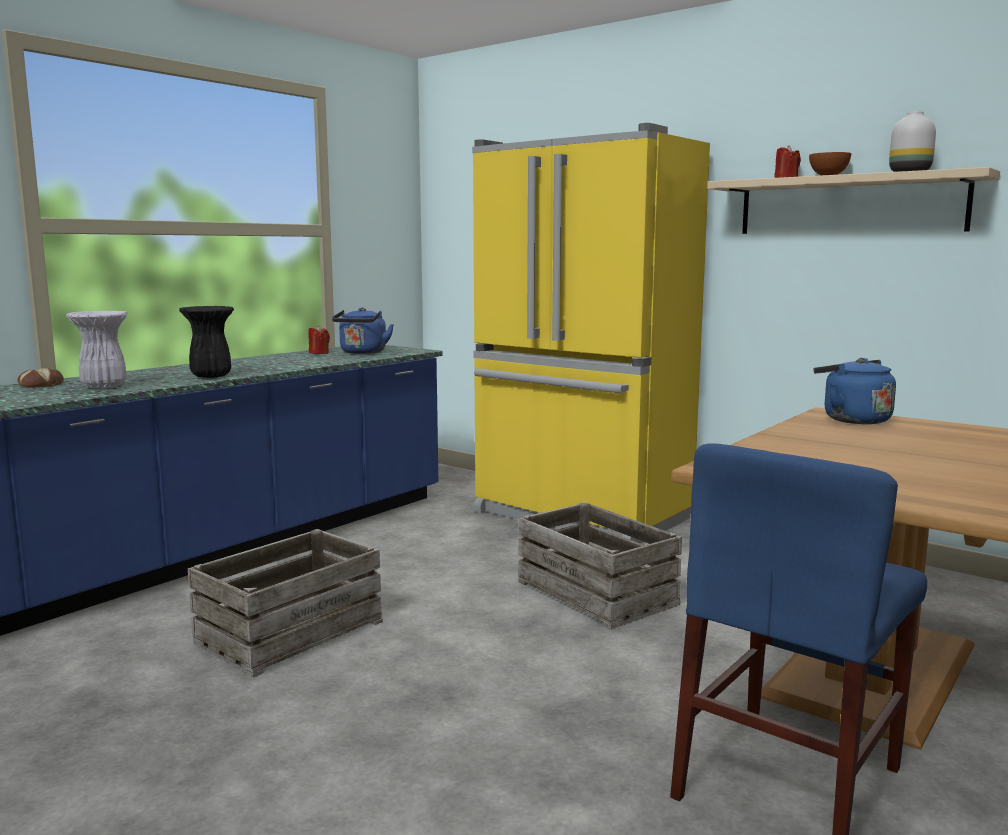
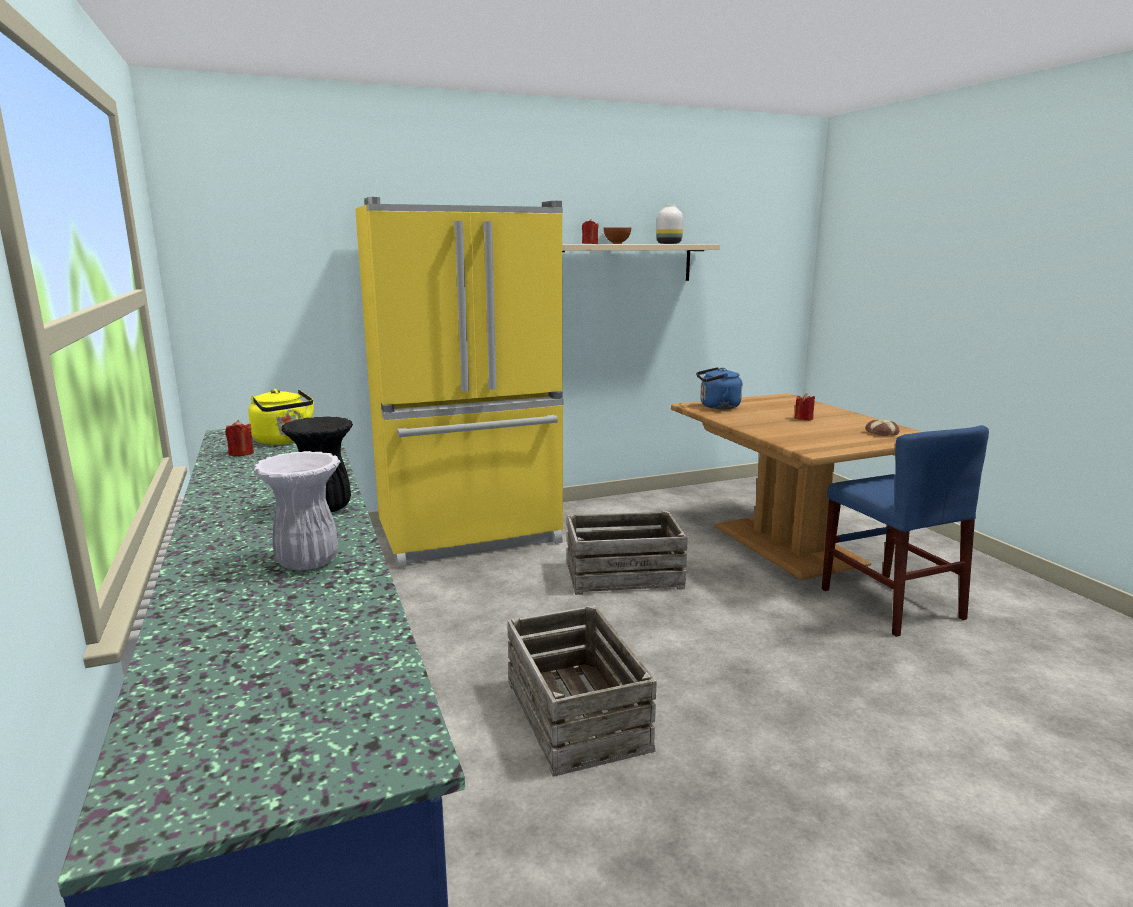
camera: 60 degrees left, 5 degrees up
bread [17,368,64,388] -> bread moved to [865,419,899,436]
blue kettle [332,307,394,354] -> yellow kettle [248,389,314,445]
none -> red candle [795,393,815,420]

